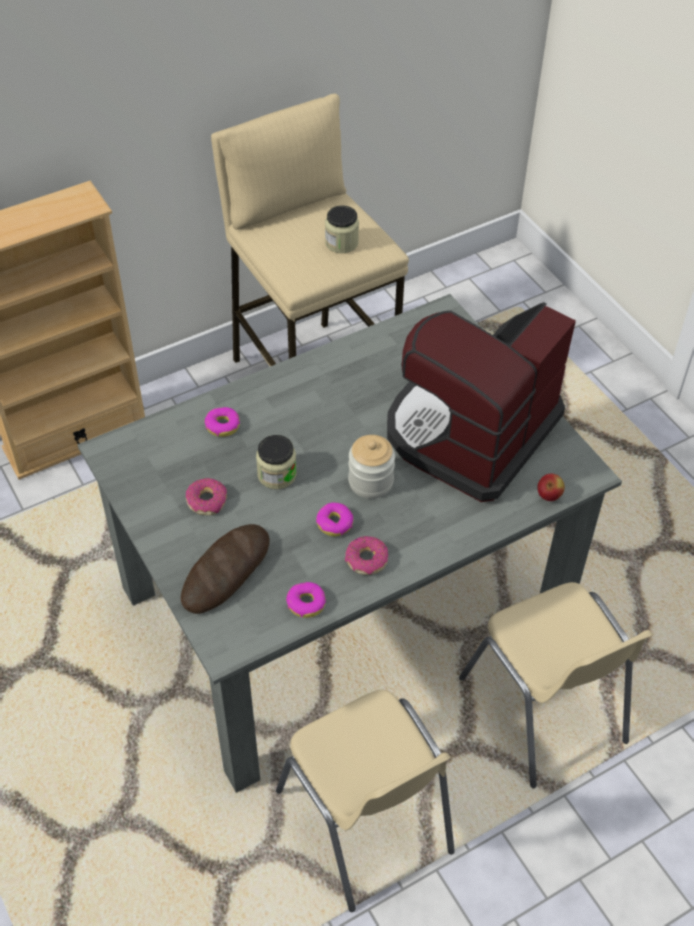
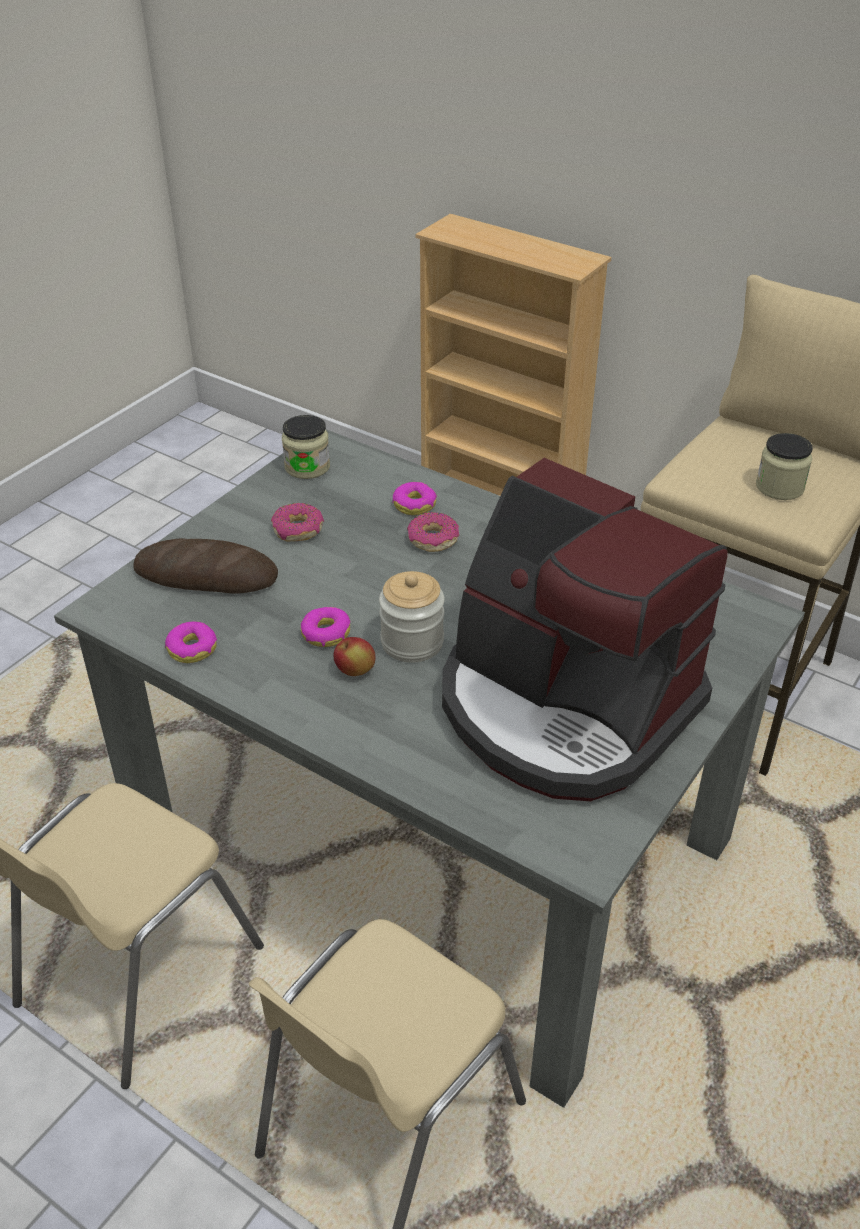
camera: 65 degrees right, 10 degrees down
jar [256,435,297,489] -> jar moved to [282,415,330,479]
donut [345,536,388,575] -> donut moved to [407,512,459,552]
coffee machine [387,302,576,502] -> coffee machine turned 150 degrees counterclockwise [442,458,728,801]
apple [537,474,565,501] -> apple moved to [334,637,375,676]

